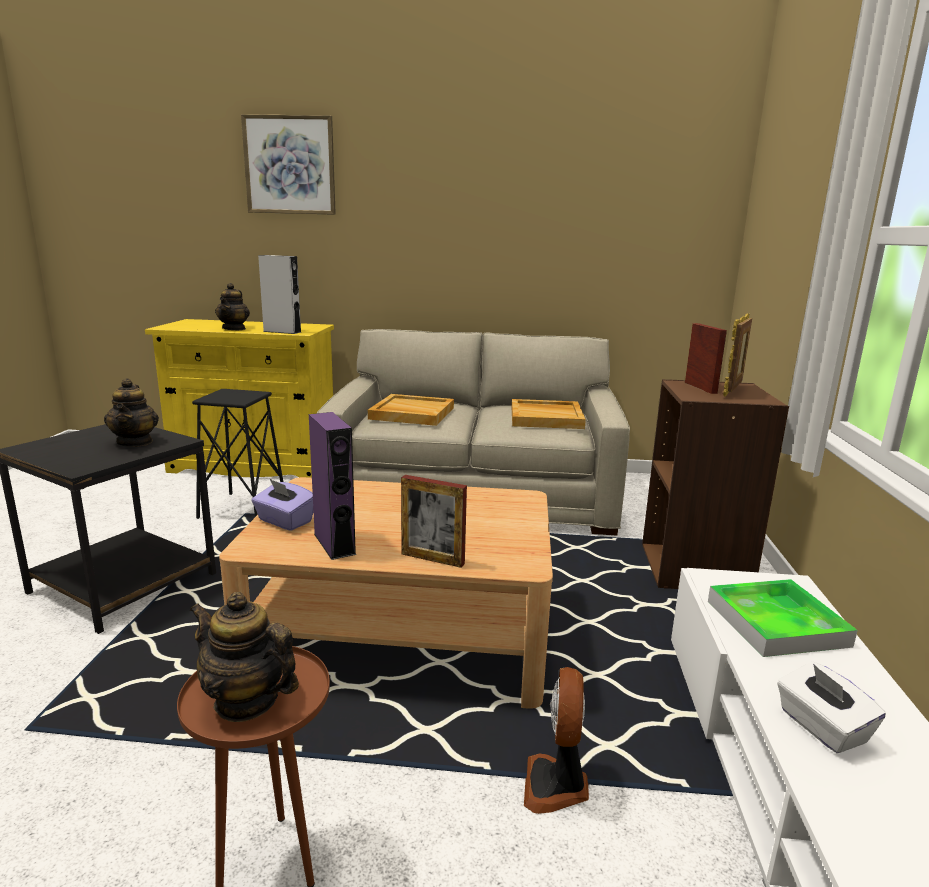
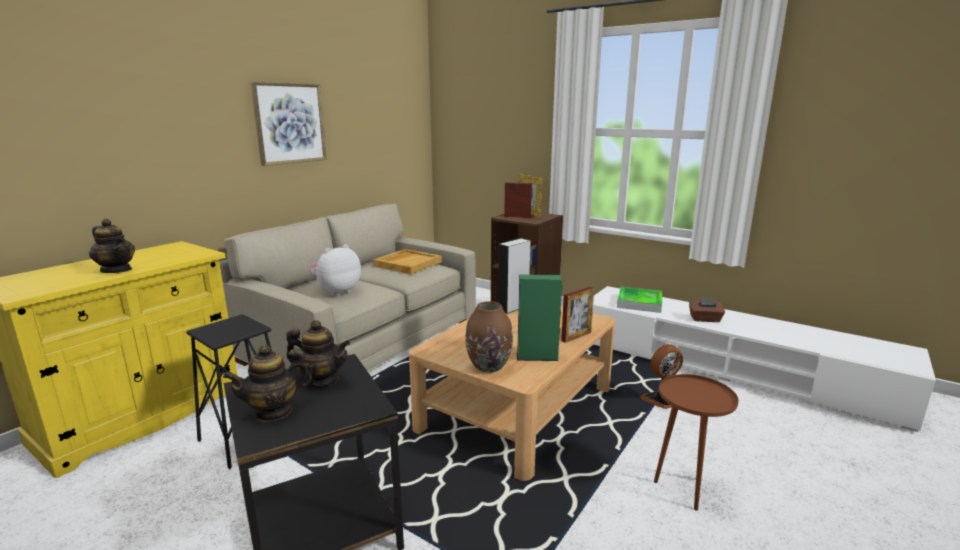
camera: 60 degrees left, 0 degrees up
teapot [190,592,299,722] -> teapot moved to [223,345,312,422]
picture [241,114,336,215] -> picture moved to [251,82,327,166]
purple tissue box [252,478,314,531] -> brown vase [465,301,513,373]
grey speaker [258,255,301,334] -> grey speaker moved to [498,239,530,314]
purple speaker [309,412,357,560] -> green speaker [517,274,562,361]
beige tray [368,394,454,426] -> plush toy [310,244,361,296]
fan [524,667,589,814] -> fan turned 120 degrees clockwise [640,344,683,409]
white tissue box [777,661,886,754] -> brown tissue box [689,298,725,322]

